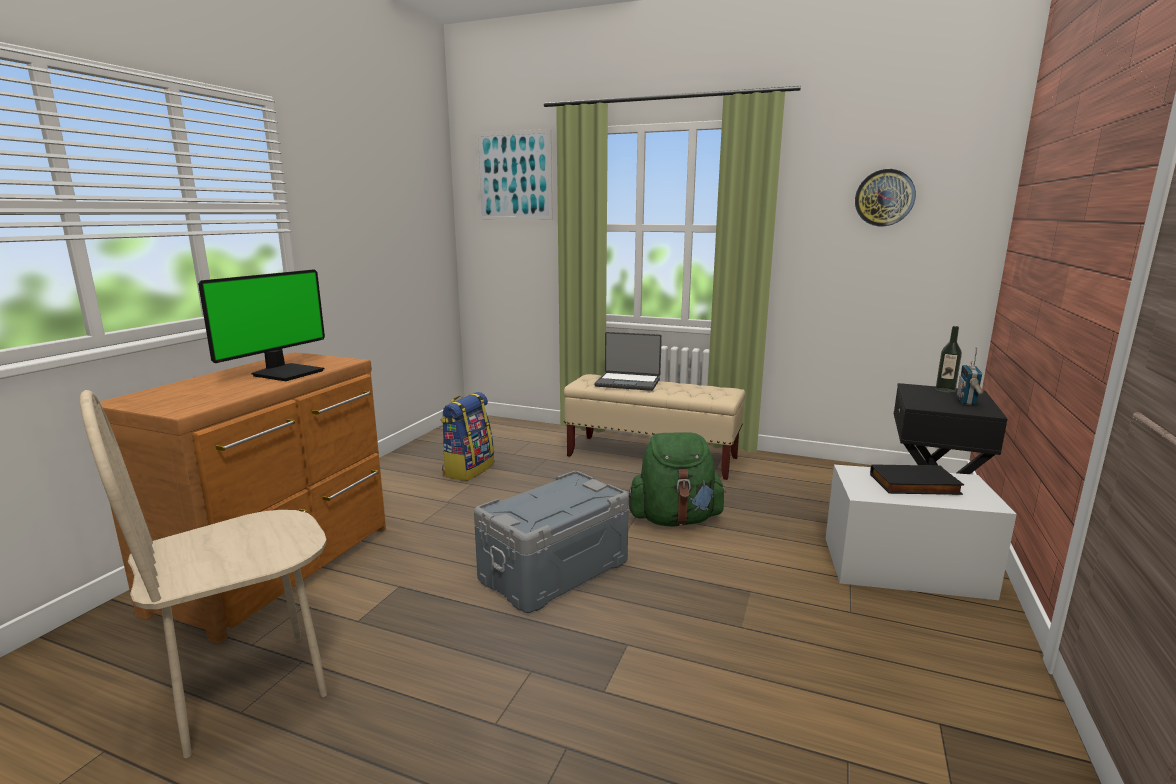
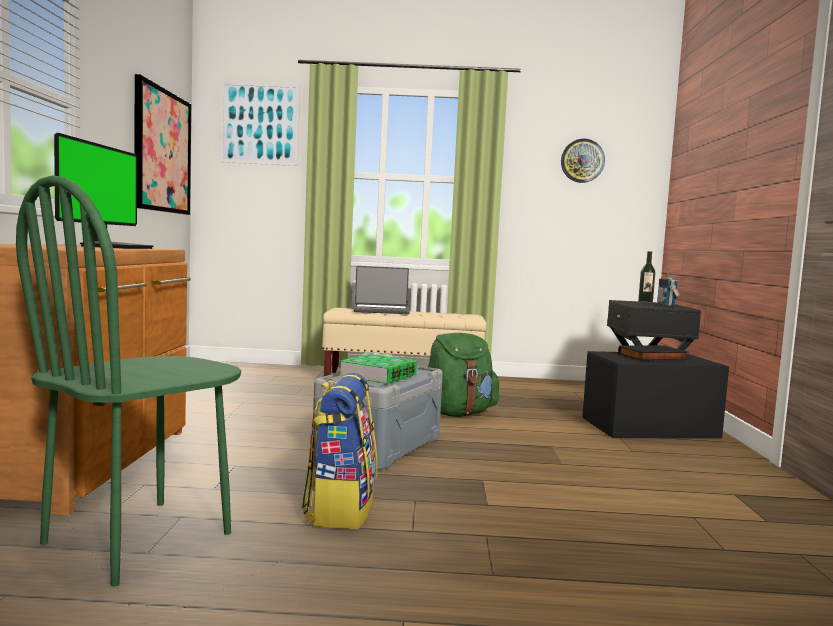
camera: 20 degrees left, 10 degrees down
beige chair [79,390,327,758] -> green chair [16,175,241,587]
backpack [441,392,494,481] -> backpack moved to [301,373,378,529]
white storage box [826,465,1017,600] -> black storage box [582,351,729,439]
none -> picture [134,74,191,215]
none -> book [339,354,417,384]

